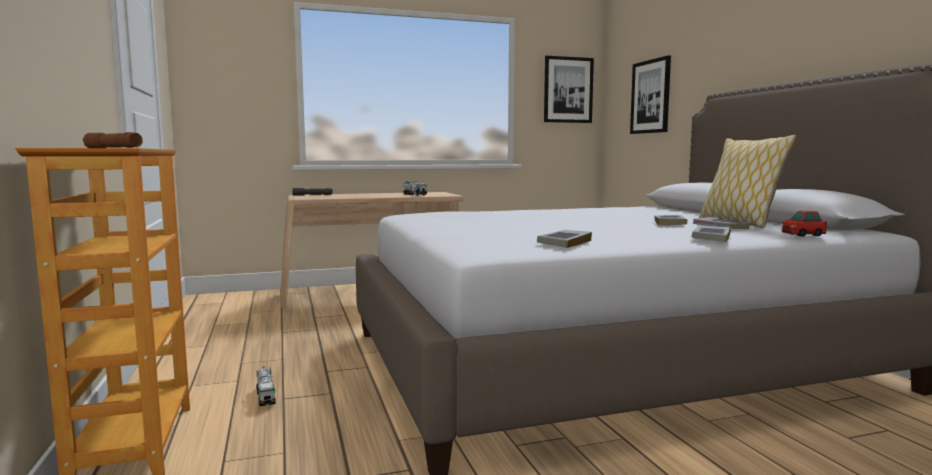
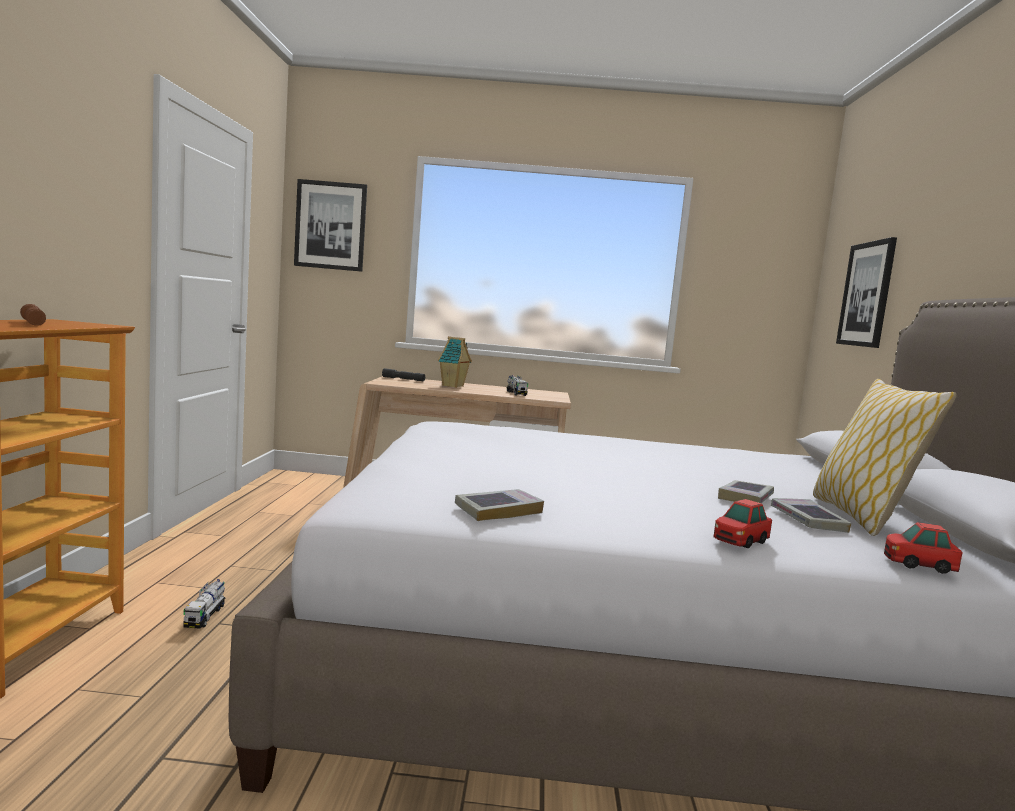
camera: 20 degrees right, 0 degrees up
picture [544,55,594,123] -> picture moved to [294,179,367,272]
book [692,226,731,242] -> toy car [713,499,772,548]
none -> toy house [438,336,472,388]

